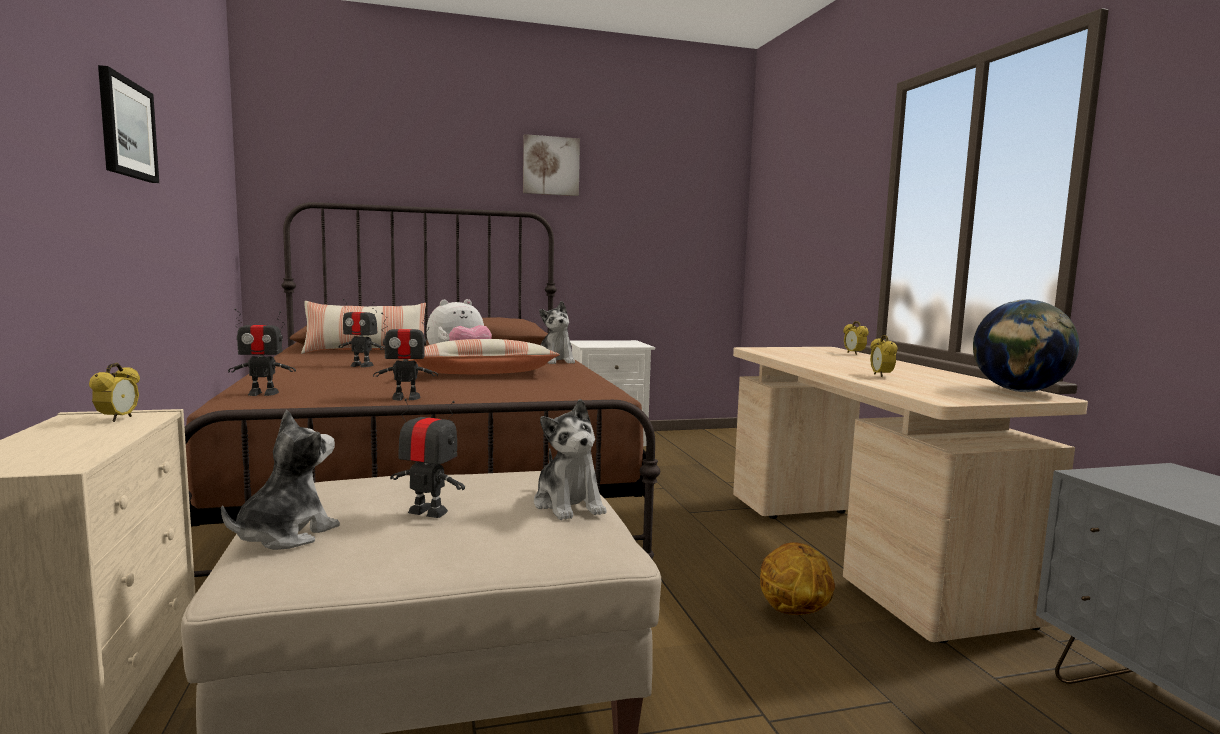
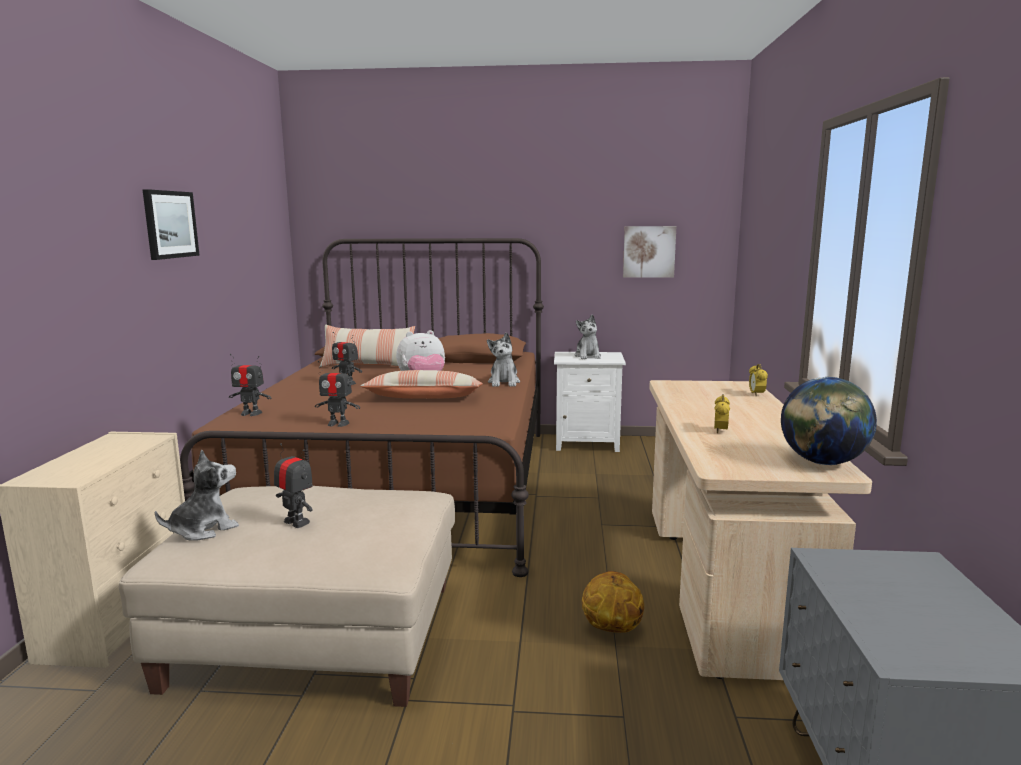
camera: 20 degrees right, 5 degrees up
alarm clock [89,363,140,422] -> none
picture [523,134,580,196] -> picture moved to [623,226,676,278]
plush toy [534,399,607,520] -> plush toy moved to [575,315,601,359]

